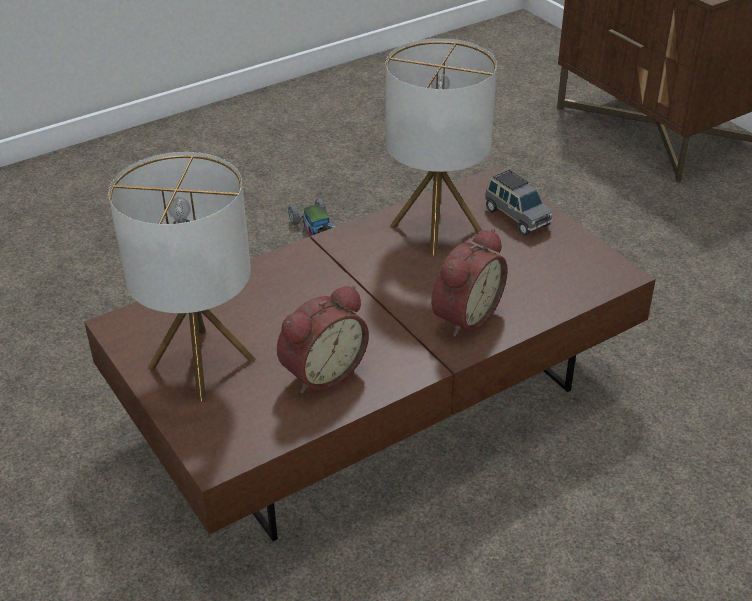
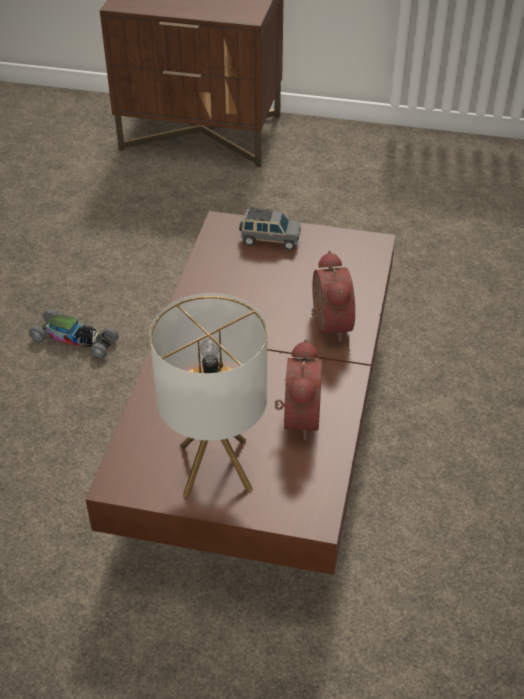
camera: 45 degrees left, 5 degrees up
table lamp [386,38,497,256] -> none

